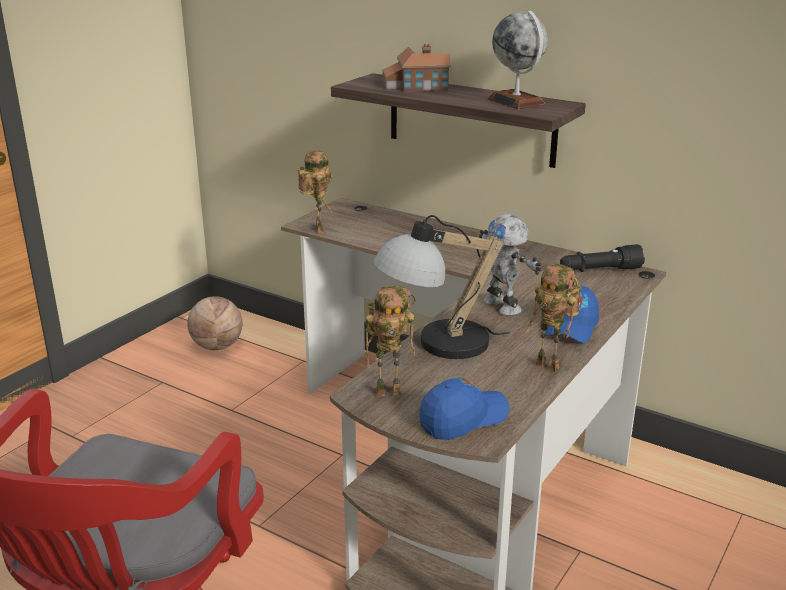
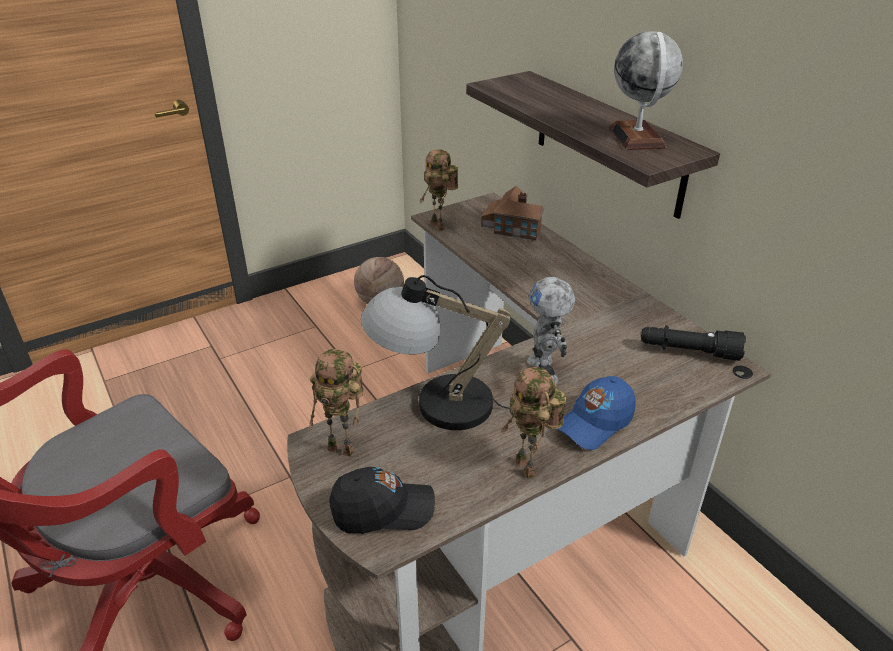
camera: 25 degrees right, 10 degrees up
toy robot [298,150,333,233] -> toy robot turned 135 degrees clockwise [420,149,458,231]
toy house [383,44,451,92] -> toy house moved to [481,186,544,240]
blue cap [419,378,510,440] -> black cap [329,467,435,534]

